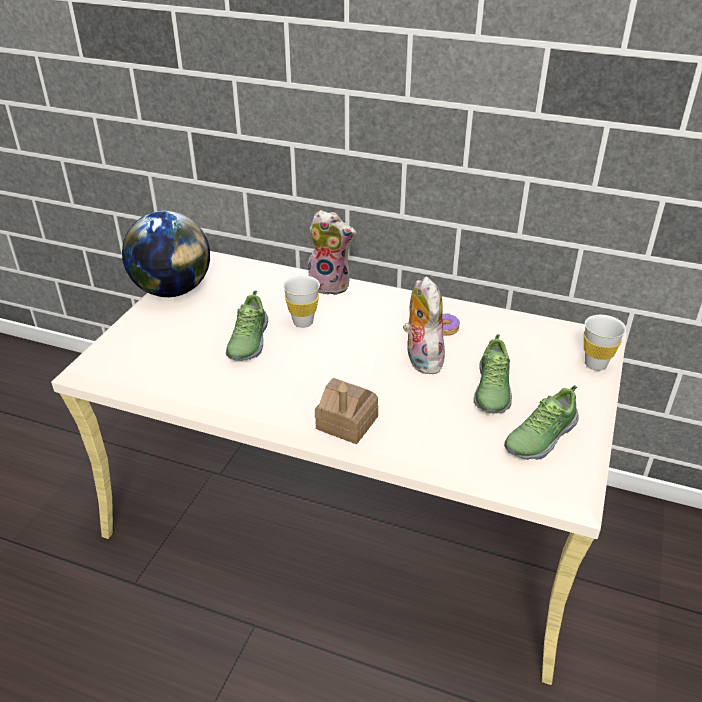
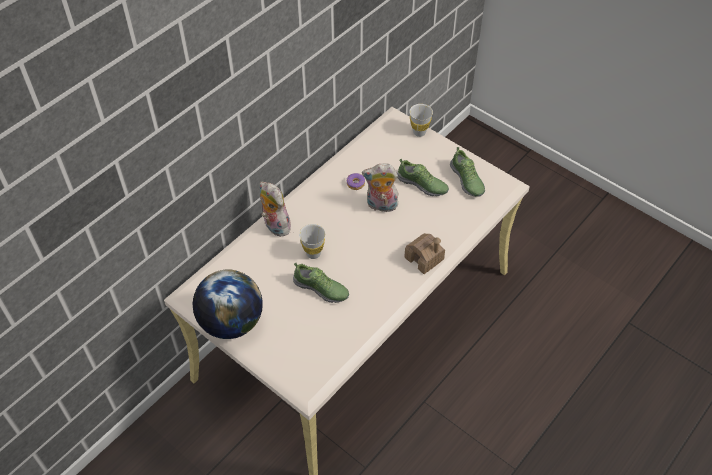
camera: 70 degrees left, 15 degrees up
plush toy [308,210,357,295] -> plush toy turned 75 degrees counterclockwise [260,182,291,237]

